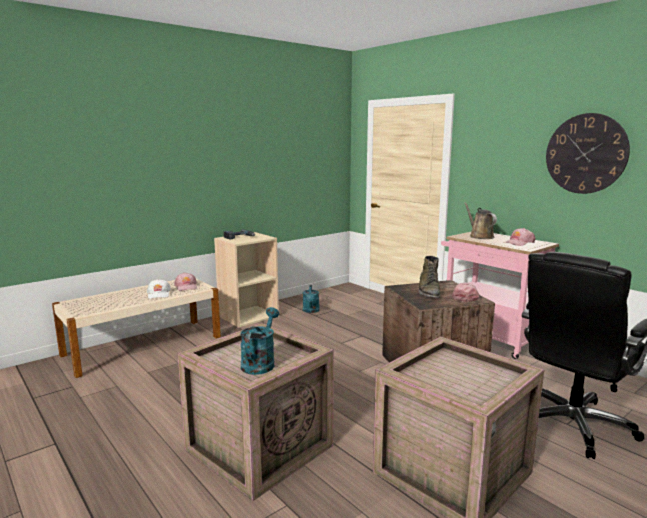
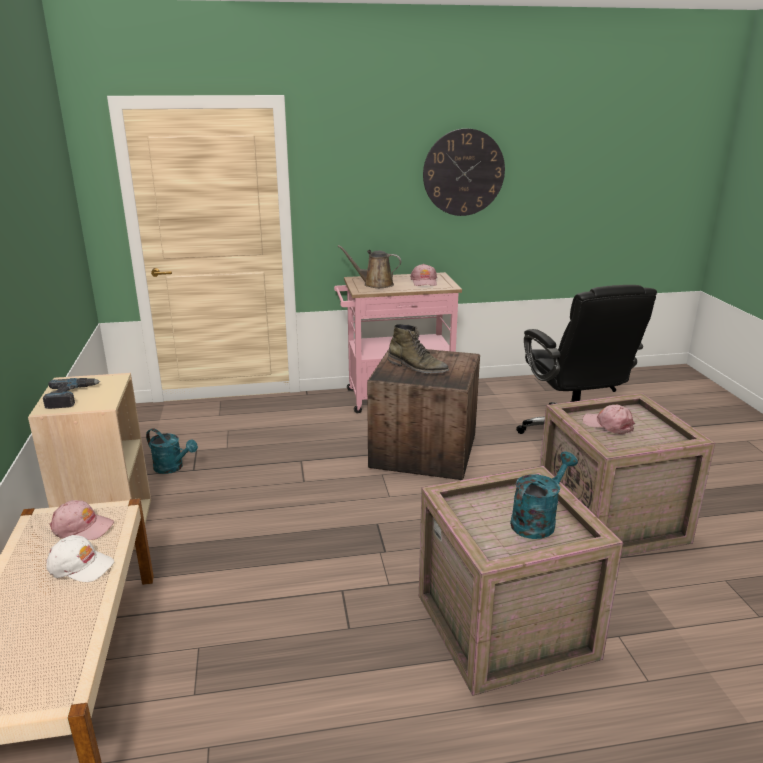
camera: 60 degrees left, 10 degrees up
turquoise watering can [240,307,279,375] -> turquoise watering can turned 90 degrees clockwise [510,451,578,539]
pink cap [452,283,480,302] -> pink cap moved to [583,405,635,434]

